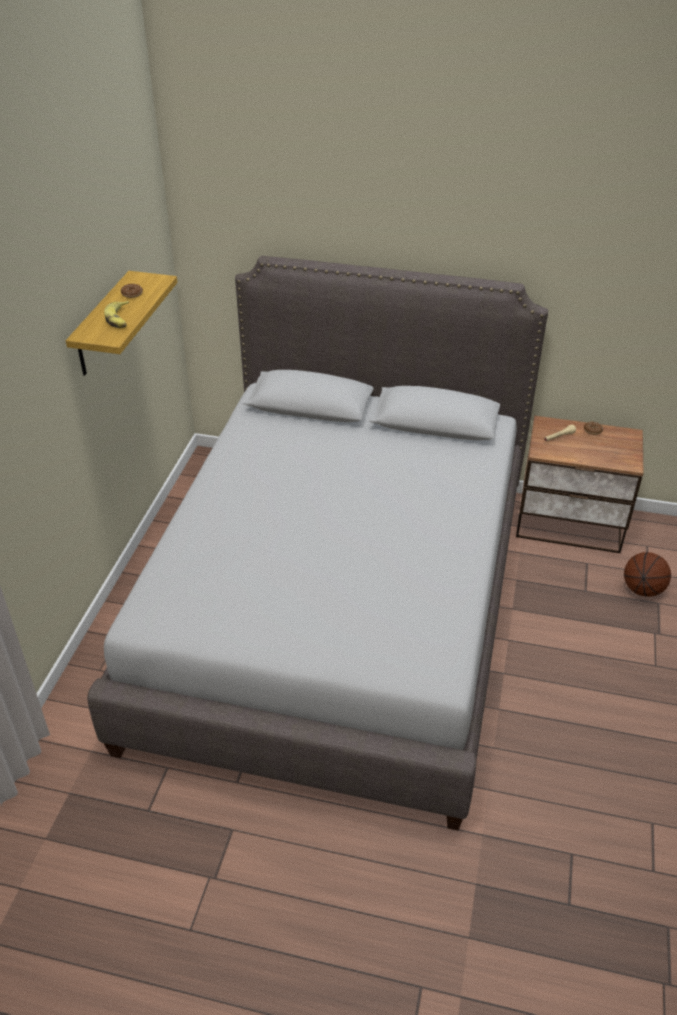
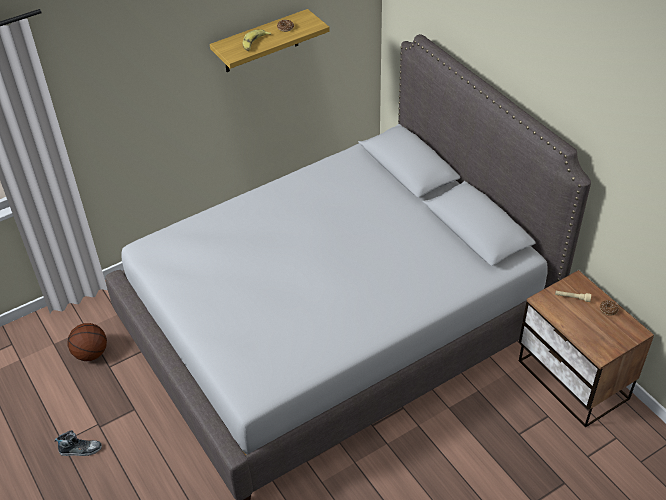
camera: 45 degrees right, 5 degrees up
basketball [624,552,671,597] -> basketball moved to [67,323,107,361]
none -> shoe [55,430,102,456]

